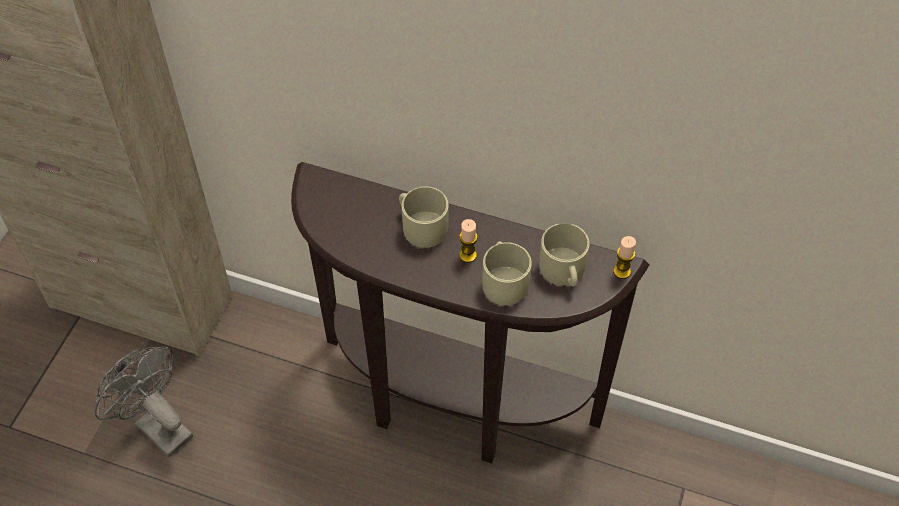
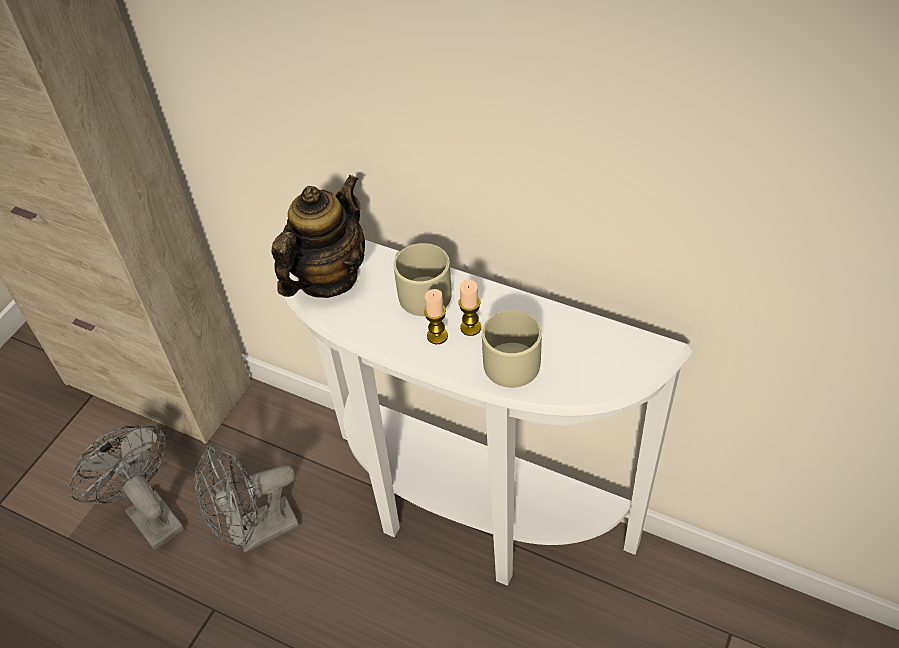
camera: 10 degrees right, 5 degrees down
brown console table [291,162,650,464] -> white console table [277,240,693,586]
beige mug [539,223,589,286] -> none
candle [613,236,636,279] -> candle moved to [424,289,448,344]
none -> grey fan [195,444,299,553]
none -> teapot [272,174,365,298]

